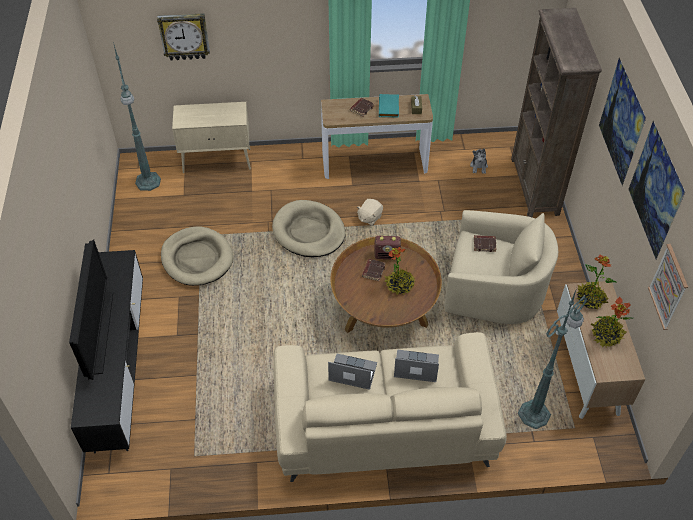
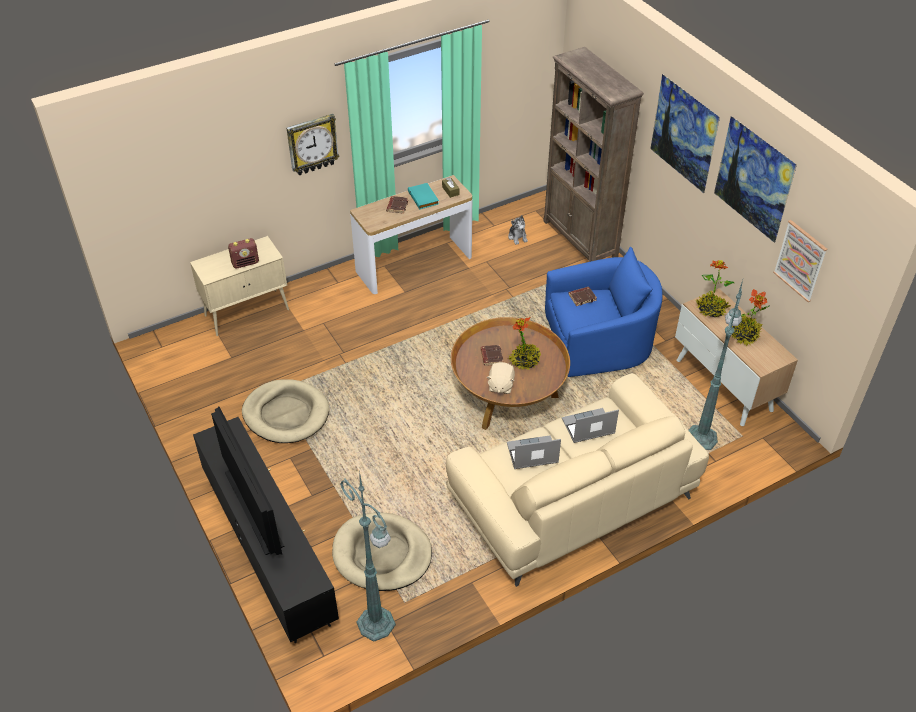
camera: 25 degrees left, 5 degrees down
green floor lamp [113,42,161,191] -> green floor lamp moved to [340,470,396,641]
wall clock [157,13,210,60] -> wall clock moved to [286,114,339,175]
beige dog bed [272,200,346,257] -> beige dog bed moved to [332,512,432,591]
beige plush toy [357,199,383,226] -> beige plush toy moved to [486,362,515,394]
radio [374,236,401,259] -> radio moved to [228,238,259,269]
beige armchair [445,210,558,324] -> blue armchair [545,247,663,377]

